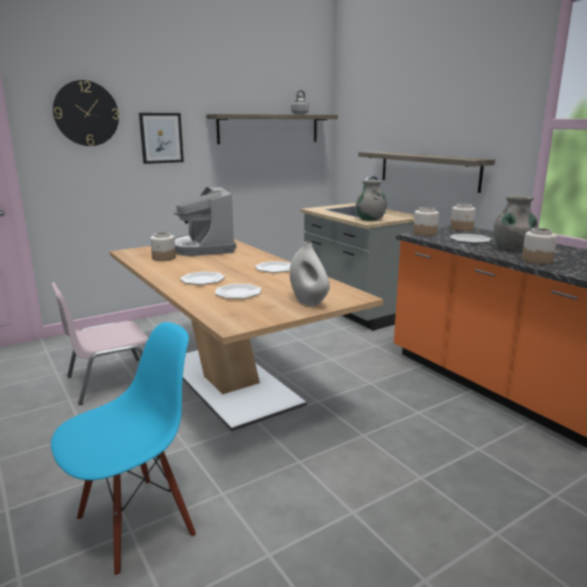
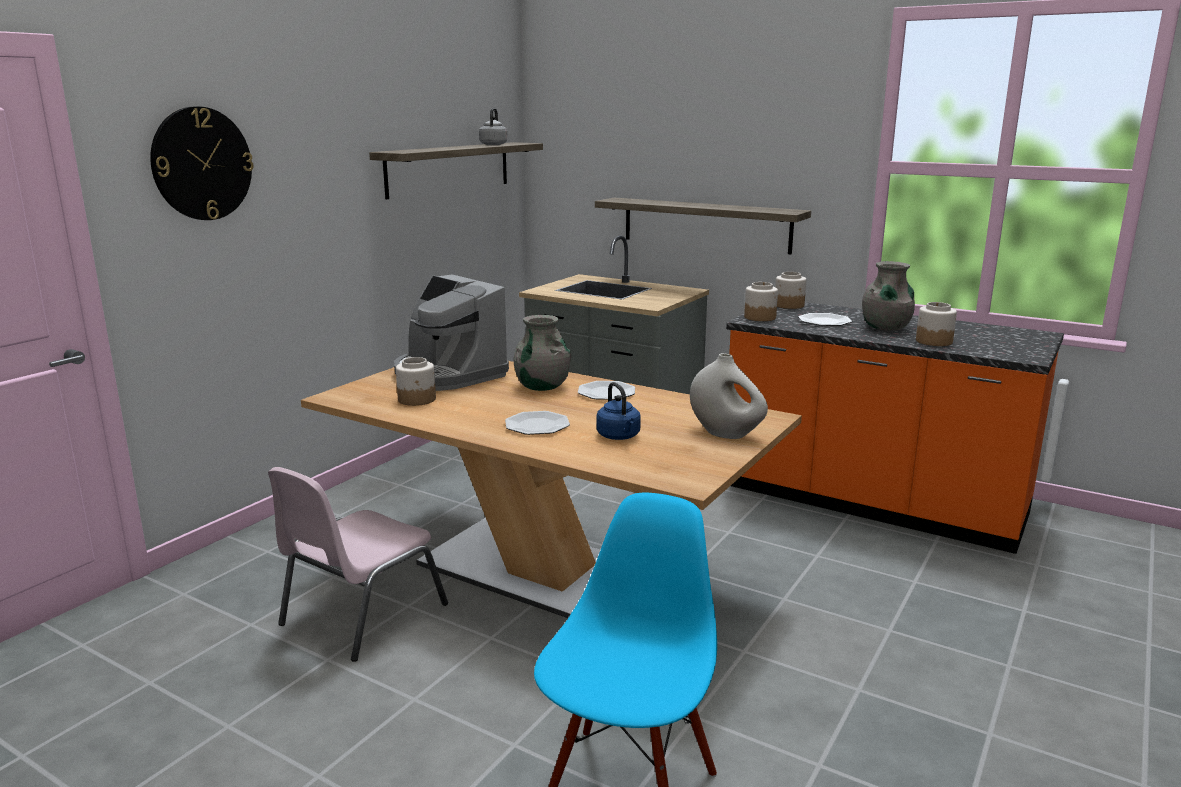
camera: 25 degrees left, 0 degrees up
picture [139,113,184,164] -> none
plate [215,284,261,299] -> blue kettle [596,382,641,440]
grey vase [355,180,387,221] -> grey vase moved to [513,315,571,391]

